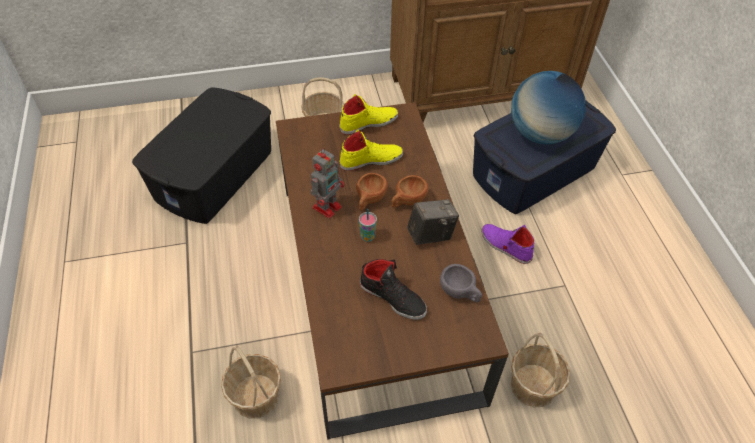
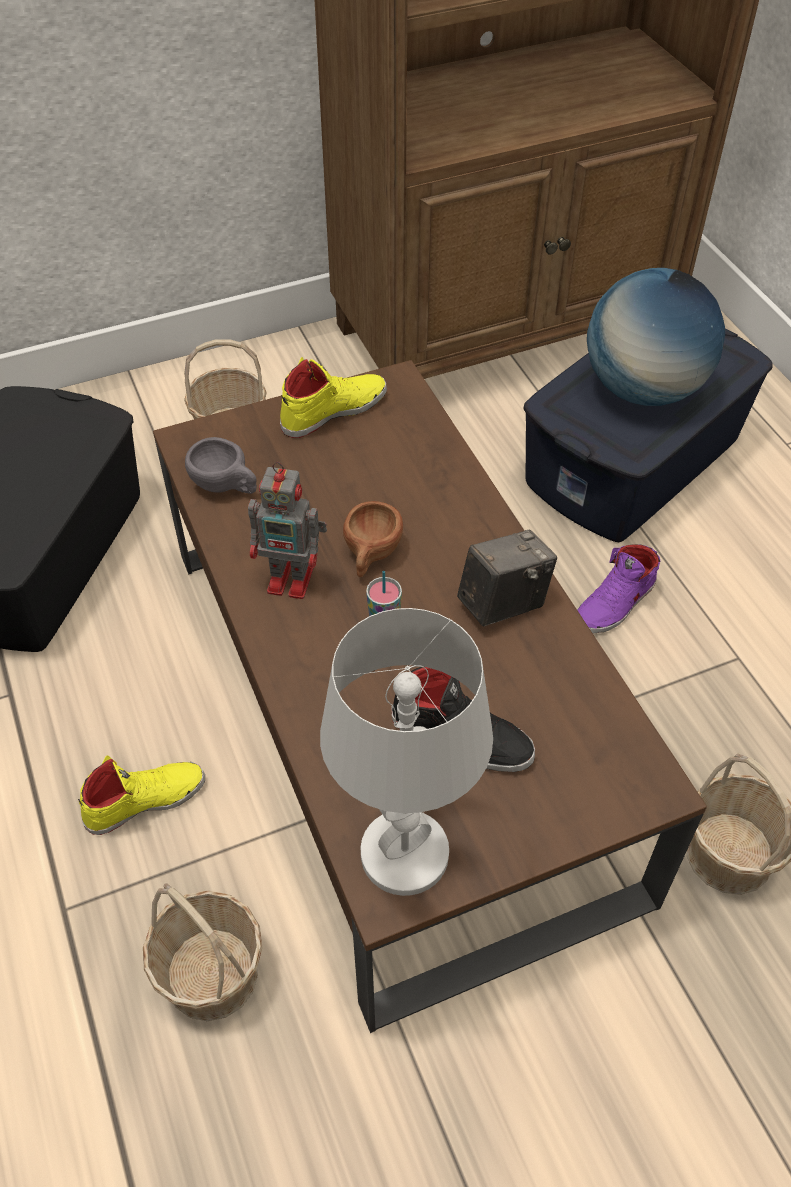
camera: 10 degrees left, 0 degrees up
toy robot [311,148,345,219] -> toy robot turned 75 degrees clockwise [248,462,327,599]
yellow shoe [339,129,403,171] -> yellow shoe moved to [78,755,205,835]
brown cup [392,175,428,208] -> none
grey cup [440,264,482,302] -> grey cup moved to [185,437,257,494]
purple shoe [481,224,534,264] -> purple shoe turned 75 degrees counterclockwise [577,544,660,634]
none -> white table lamp [320,608,493,896]

